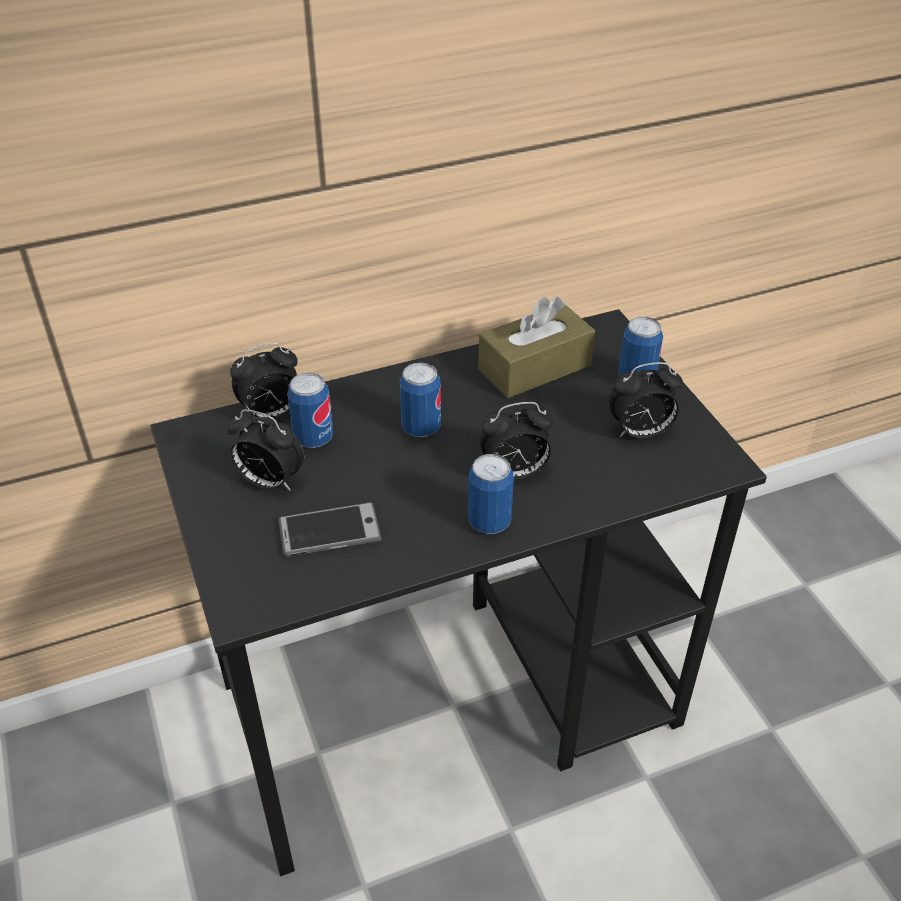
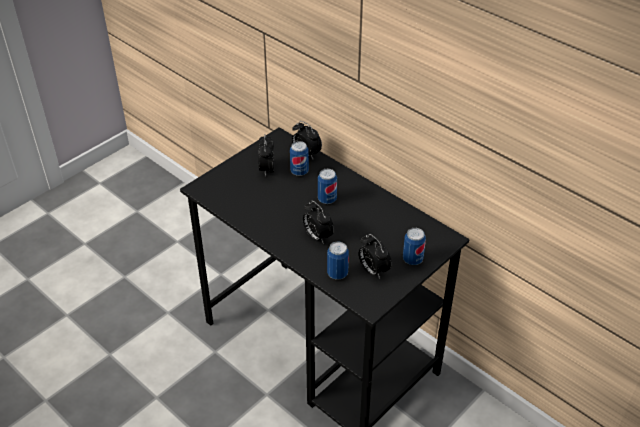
camera: 65 degrees right, 0 degrees up
phone [278,502,382,557] -> none
can [468,454,514,534] -> can moved to [327,241,349,280]
brown tissue box [478,296,595,398] -> none

